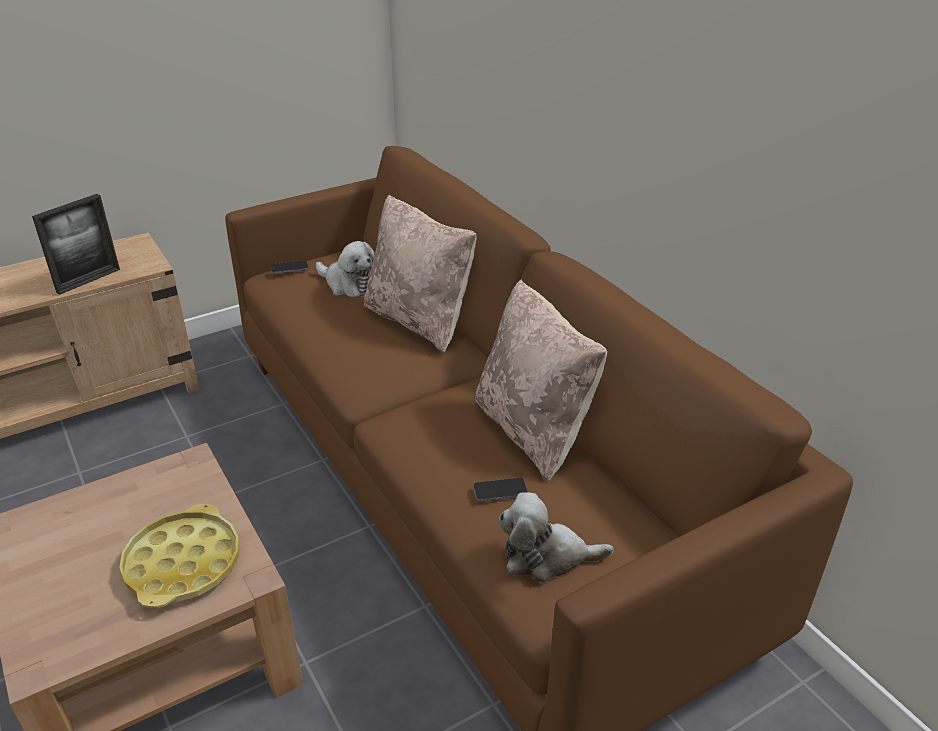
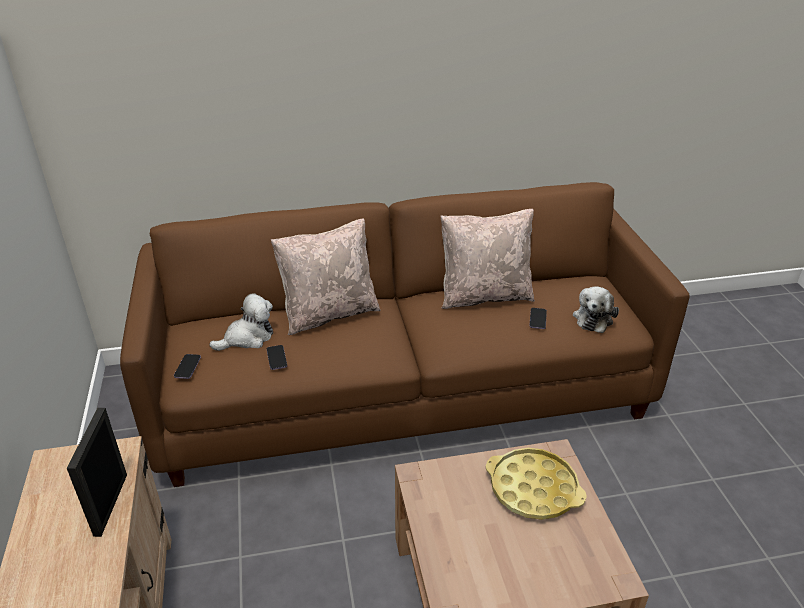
camera: 70 degrees left, 0 degrees up
picture frame [32,194,120,295] -> picture frame turned 150 degrees counterclockwise [67,408,127,537]
none -> phone [267,345,287,370]

